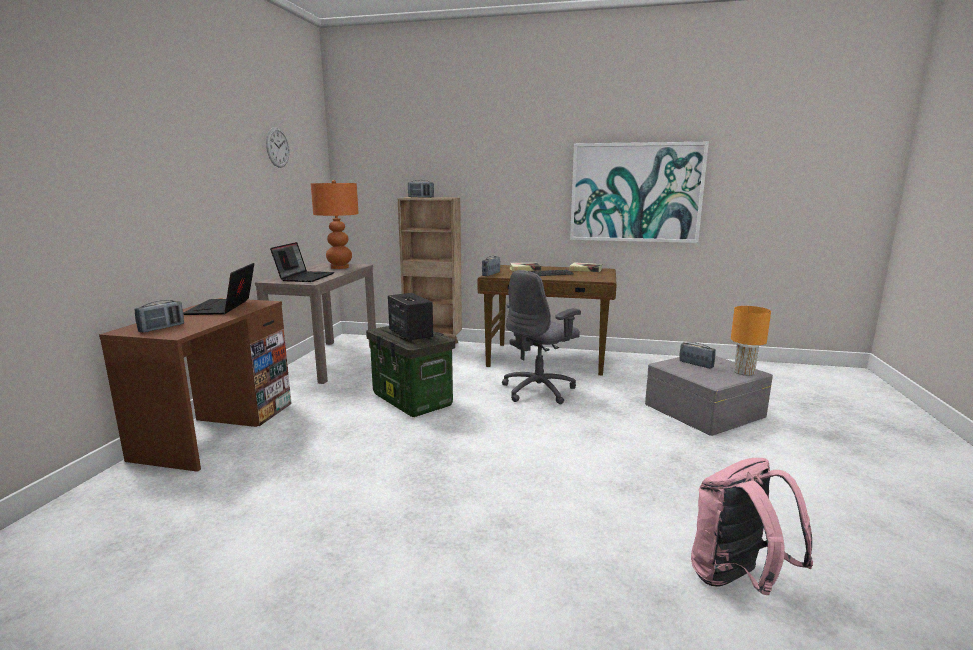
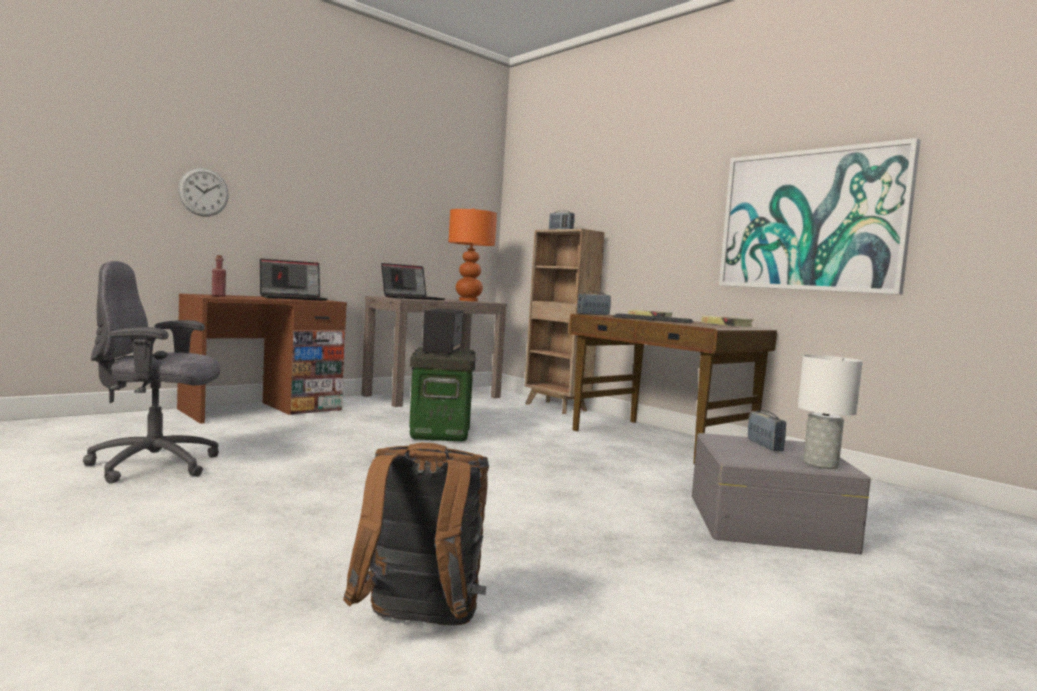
camera: 35 degrees right, 10 degrees down
radio [134,300,184,333] -> red bottle [212,255,226,297]
laptop [183,263,254,315] -> laptop turned 150 degrees counterclockwise [260,259,327,301]
wall clock [266,127,289,168] -> wall clock moved to [178,168,229,217]
grey office chair [502,270,581,404] -> grey office chair moved to [83,261,220,484]
pink backpack [691,458,813,595] -> brown backpack [343,443,489,625]
orange table lamp [731,306,771,376] -> white table lamp [798,355,863,469]

